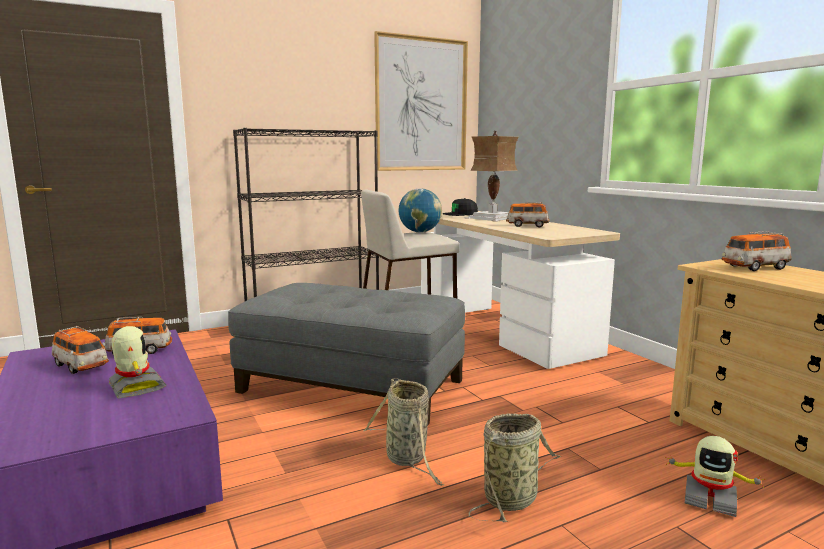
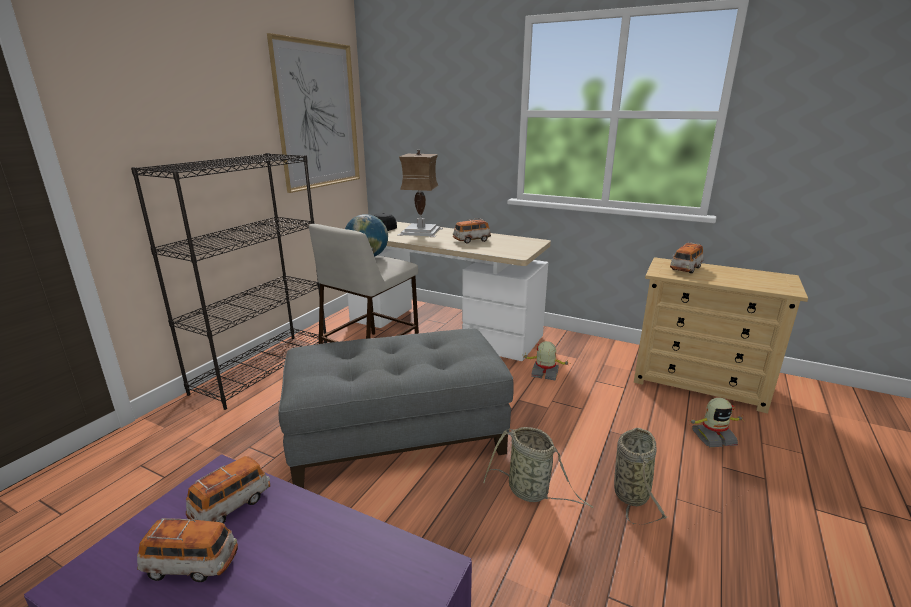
camera: 35 degrees left, 10 degrees up
toy robot [109,326,166,399] -> toy robot moved to [522,341,569,381]

